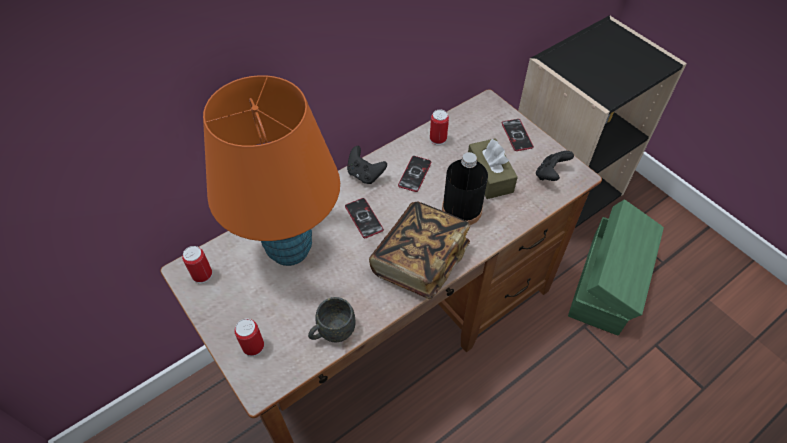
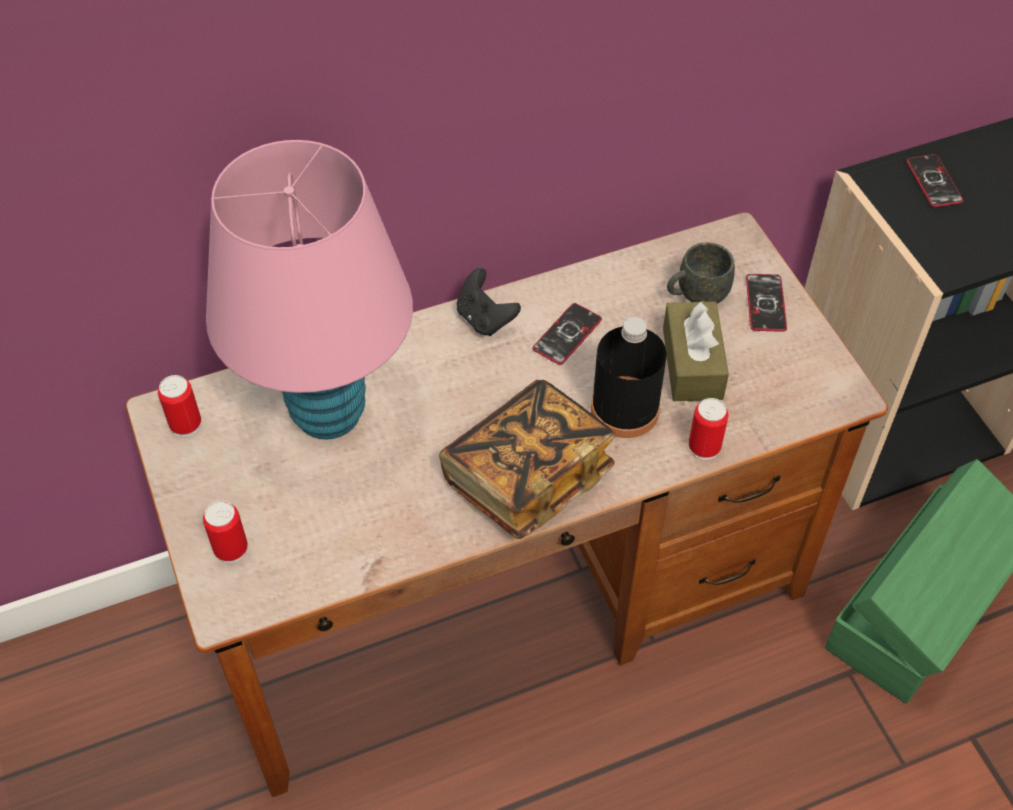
camera: 15 degrees right, 0 degrees up
orange table lamp [203,75,340,266] -> pink table lamp [206,140,413,439]
grey mug [308,297,356,342] -> grey mug moved to [667,242,735,304]
phone [345,198,384,238] -> phone moved to [906,154,963,207]
can [430,110,449,145] -> can moved to [689,398,728,460]
black game controller [536,151,574,181] -> none

